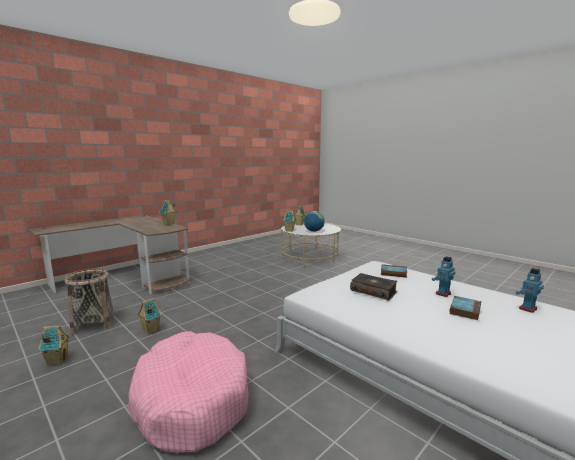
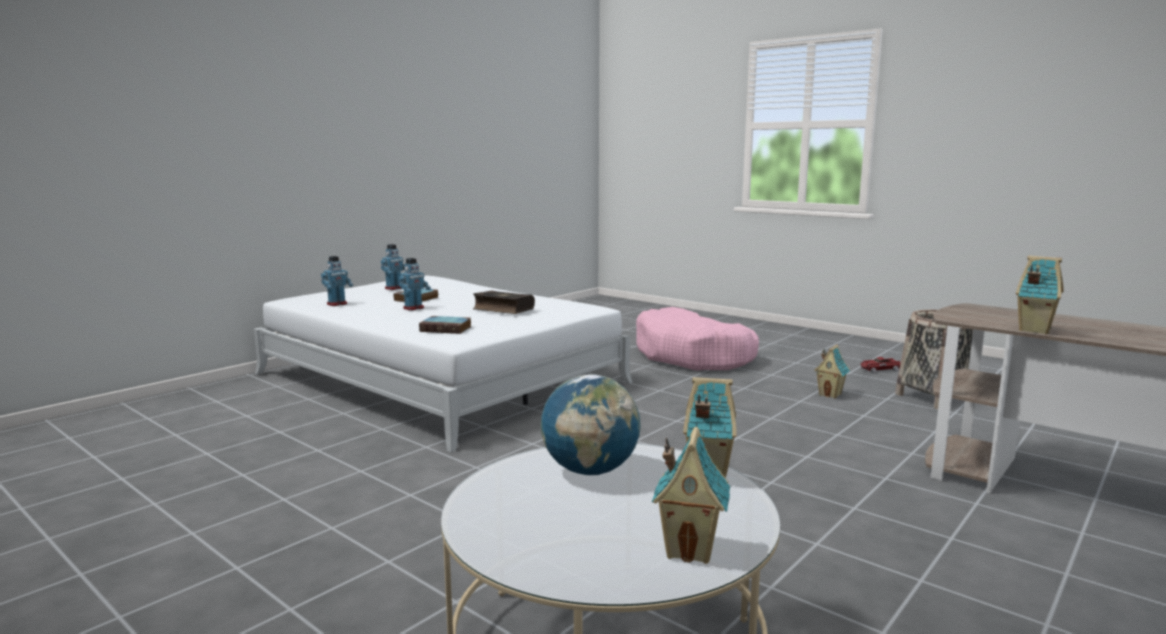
camera: 175 degrees right, 0 degrees up
toy house [38,325,70,366] -> toy car [861,357,901,373]
none -> toy robot [381,244,405,290]

